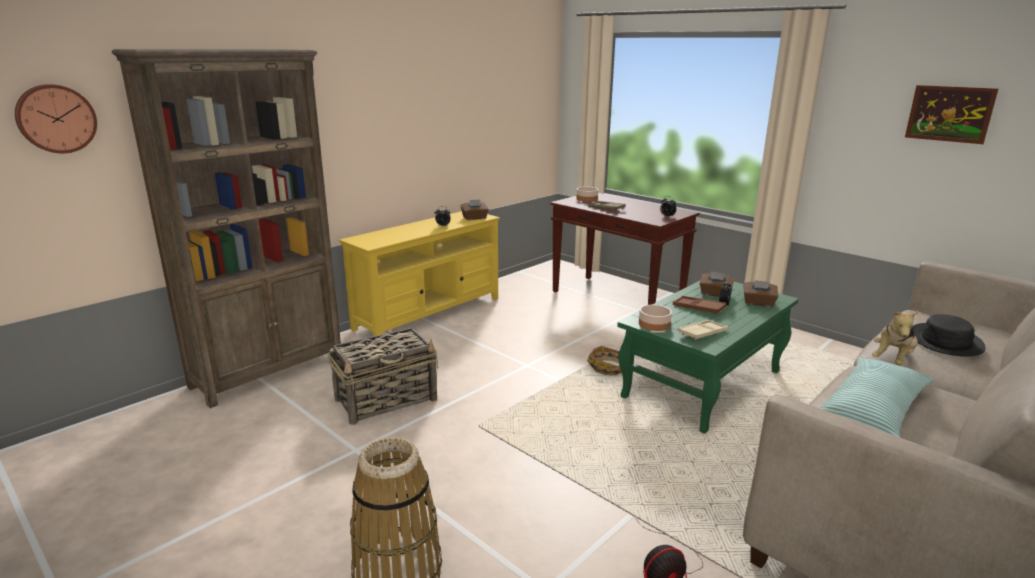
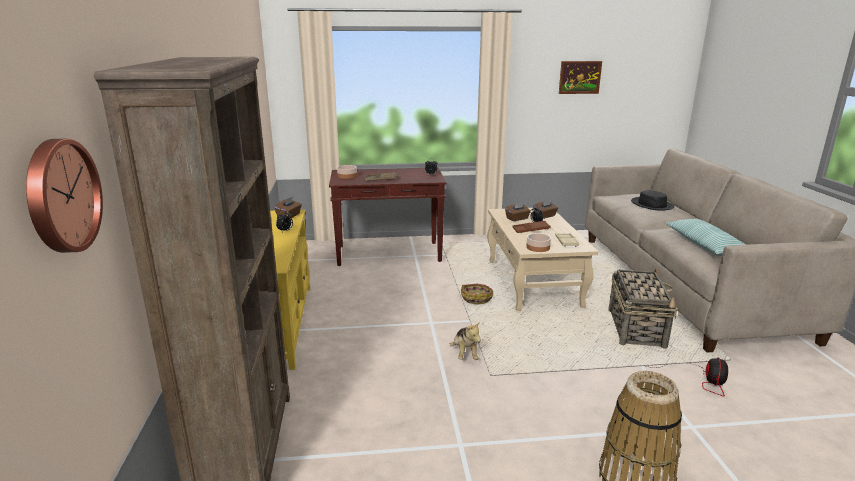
camera: 50 degrees left, 0 degrees up
basket [328,328,438,425] -> basket moved to [608,267,678,349]
green coffee table [617,281,799,434] -> beige coffee table [487,208,598,311]
plush toy [872,310,919,365] -> plush toy moved to [450,321,481,360]

